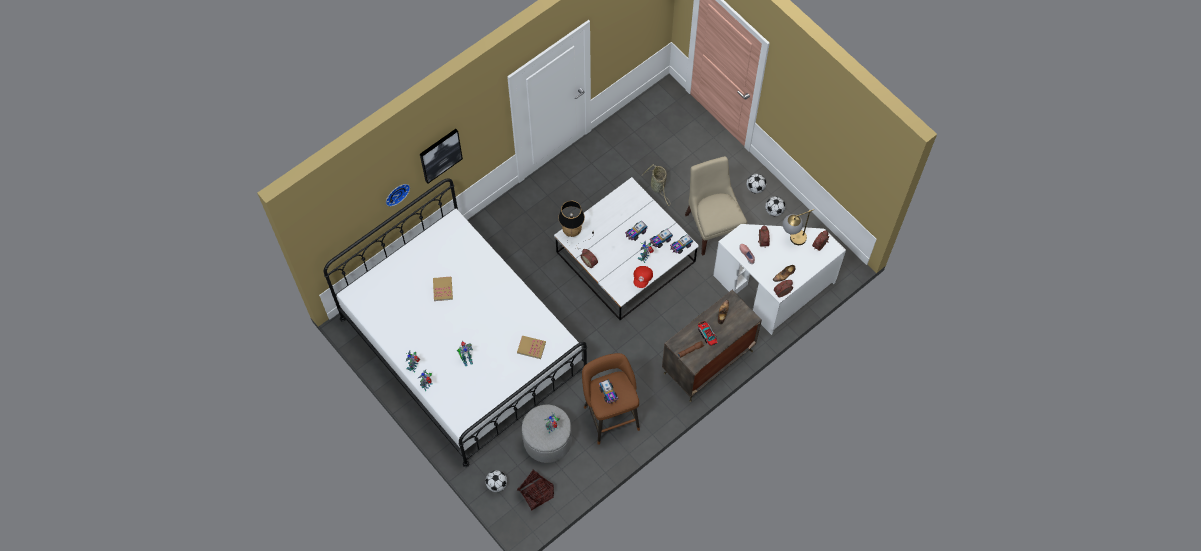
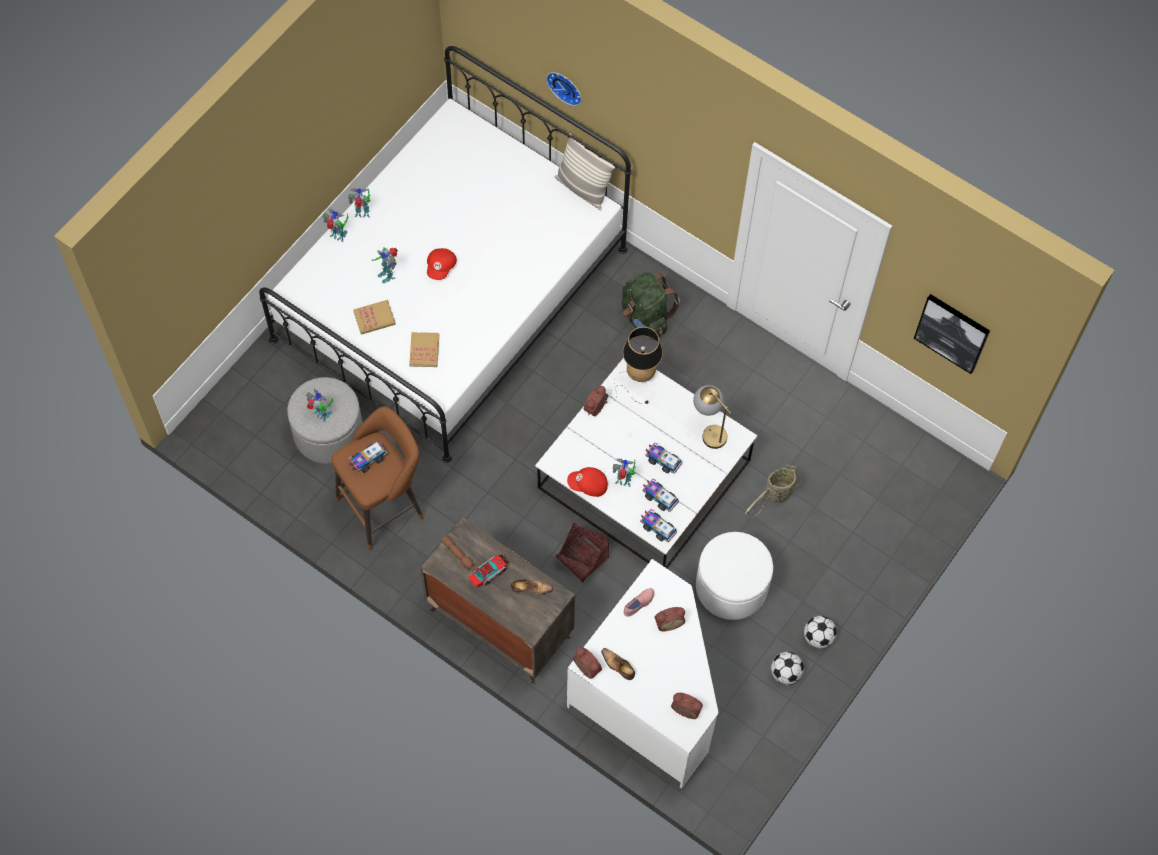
camera: 75 degrees right, 0 degrees up
picture [420,129,463,184] -> picture moved to [913,294,990,374]
book [433,277,453,301] -> book moved to [353,300,396,335]
football [485,470,507,492] -> none
basket [517,470,554,511] -> basket moved to [556,523,609,582]
beige chair [685,156,747,256] -> white ottoman [696,532,773,620]
table lamp [783,209,815,245] -> table lamp moved to [693,385,731,449]
none -> red cap [427,248,457,280]
none -> pillow [555,133,615,210]
none -> green backpack [622,272,680,340]

